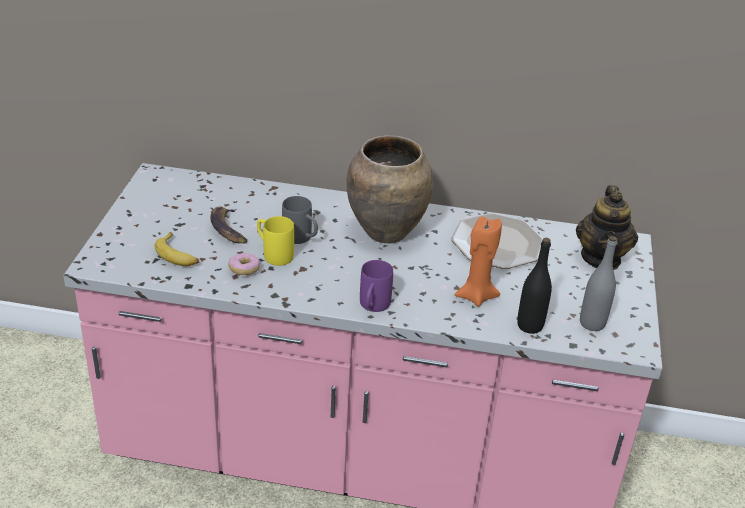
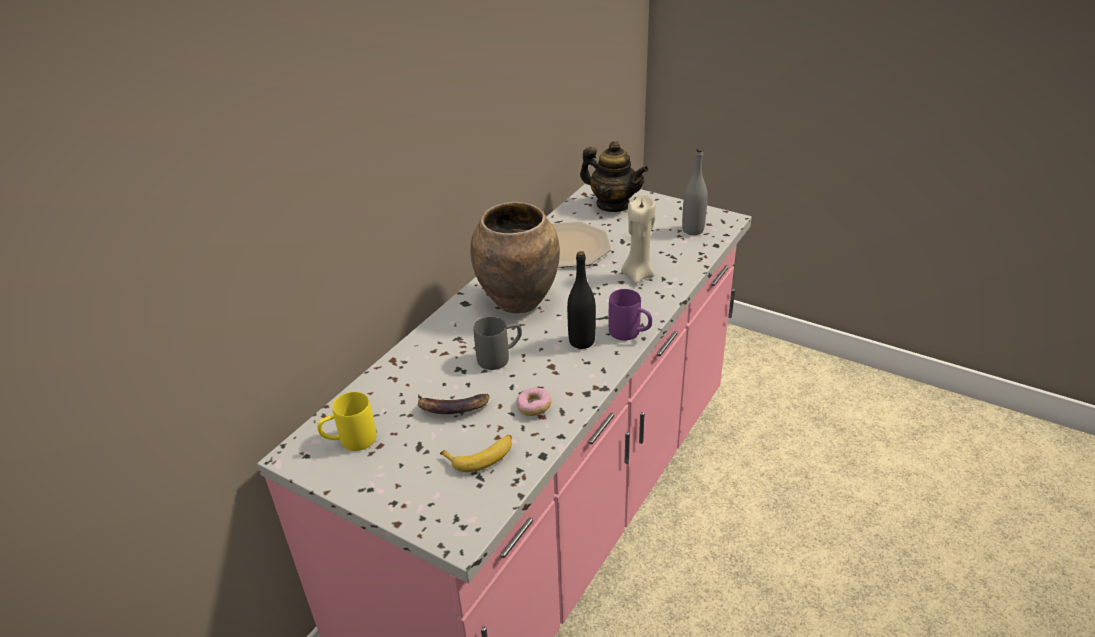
camera: 65 degrees left, 0 degrees up
yellow mug [257,216,294,266] -> yellow mug moved to [317,392,376,451]
orange candle [455,216,502,307] -> beige candle [621,194,656,284]
black bottle [517,238,552,334] -> black bottle moved to [567,251,596,349]

